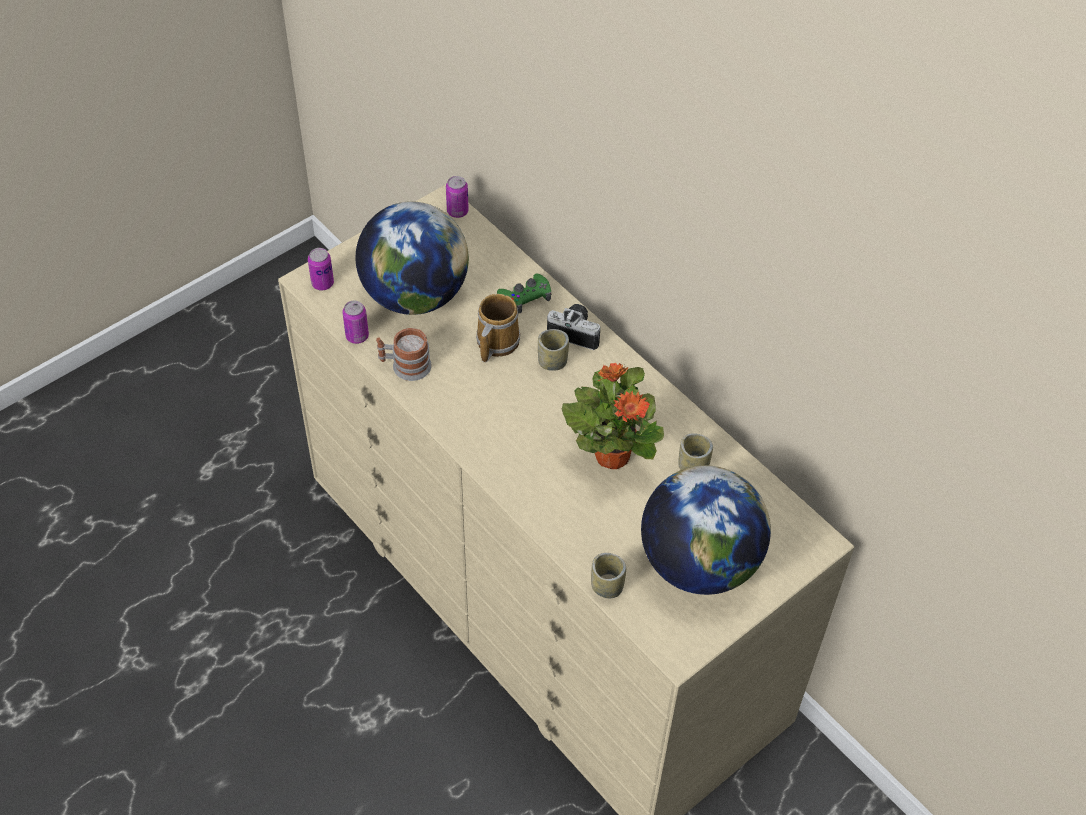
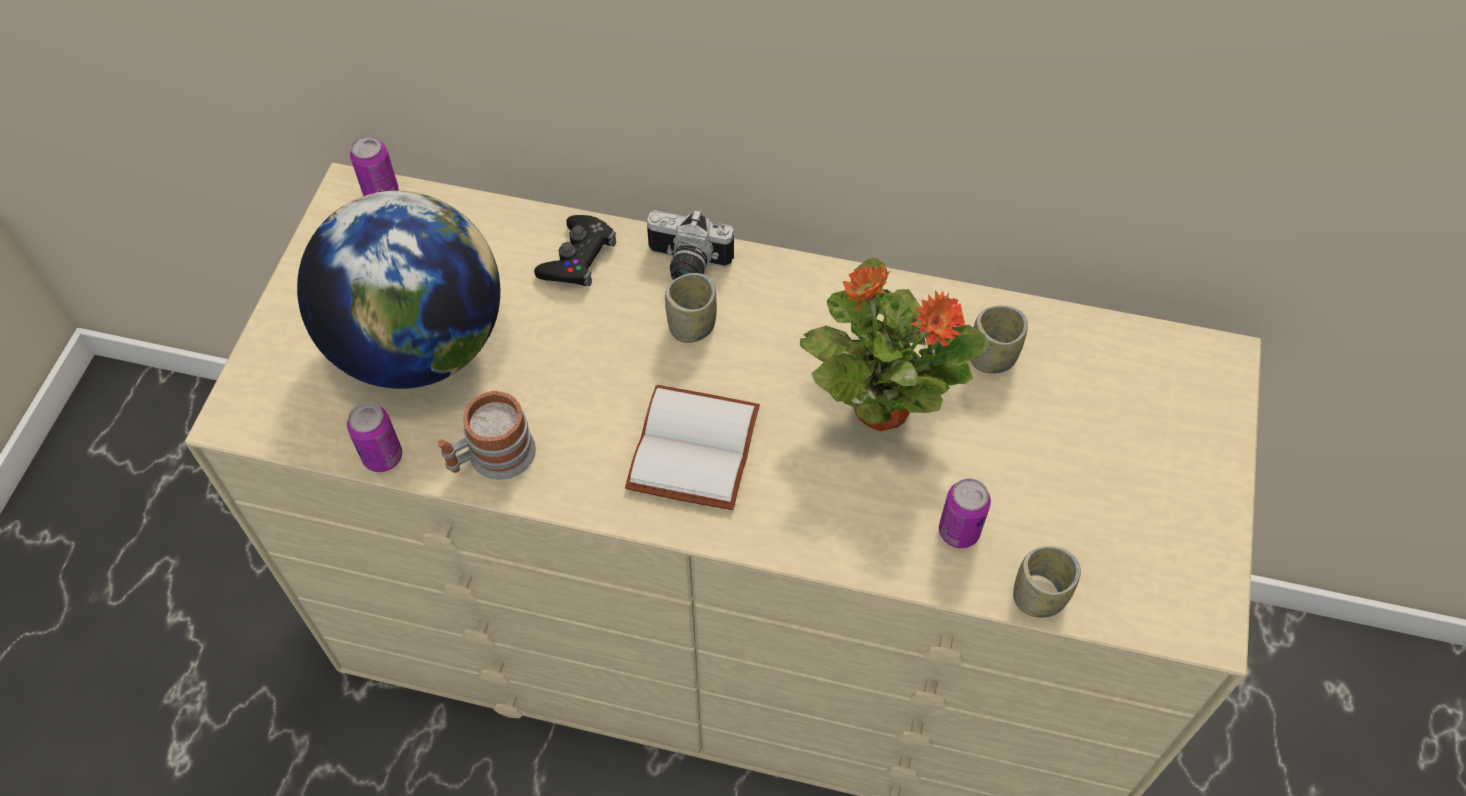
camera: 35 degrees left, 5 degrees up
can [308,248,334,290] -> can moved to [939,479,991,548]
mug [476,294,521,363] -> none
green game controller [497,273,551,314] -> black game controller [534,215,616,286]
camera [547,304,600,350] -> camera turned 150 degrees counterclockwise [647,209,734,280]
globe [641,465,771,595] -> none
none -> white book [625,385,760,510]

